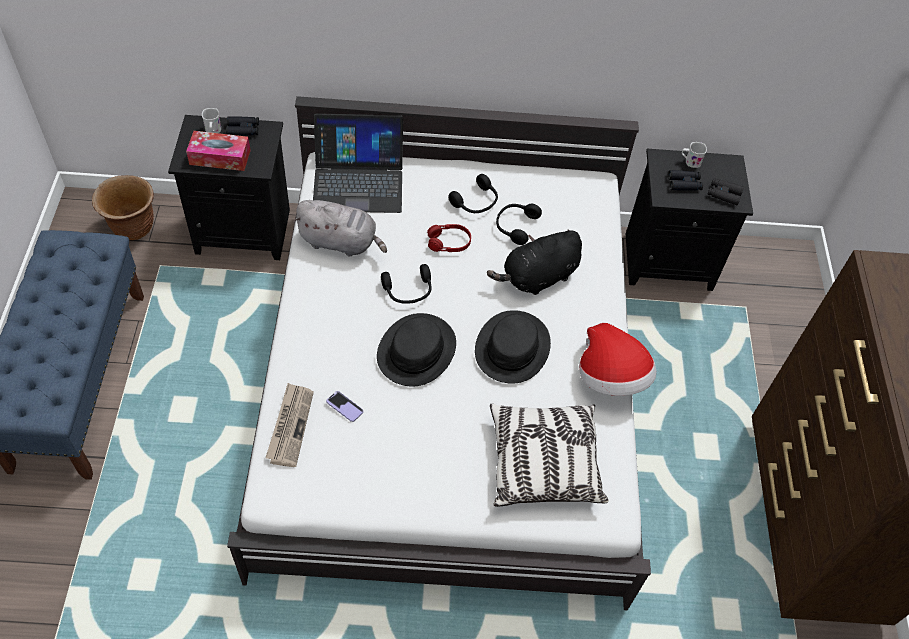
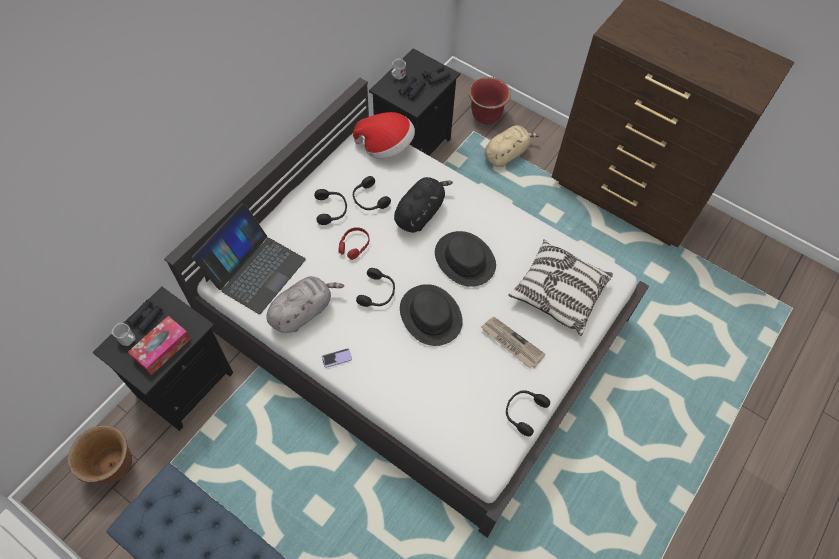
camera: 55 degrees left, 5 degrees up
newspaper [265,383,314,467] -> newspaper moved to [481,317,546,368]
phone [326,391,363,422] -> phone moved to [322,348,352,368]
black plush toy [487,230,582,295] -> black plush toy turned 150 degrees counterclockwise [394,177,453,233]
hat [579,323,656,396] -> hat moved to [353,112,415,159]
none -> red planter [469,77,511,124]
none -> beige plush toy [484,125,539,167]
none -> black headphones [506,390,550,436]

